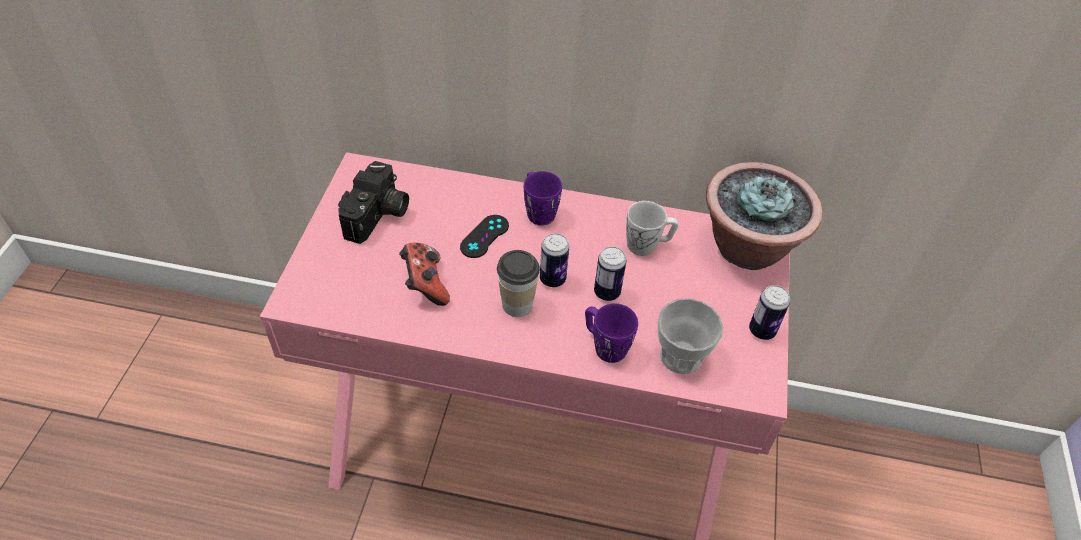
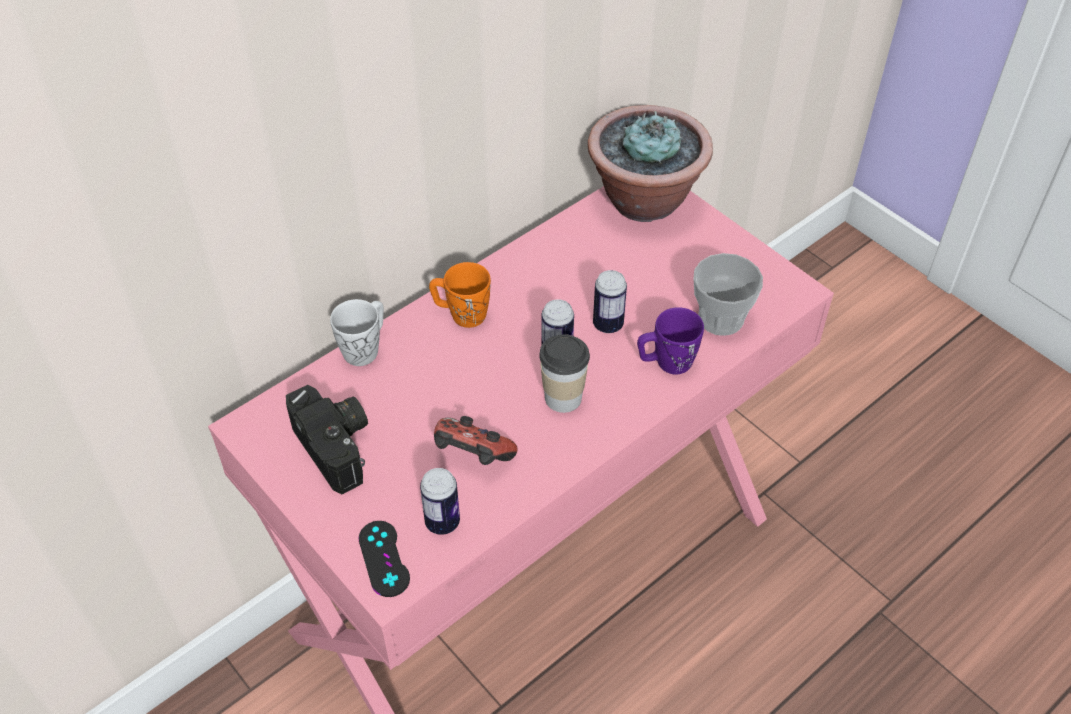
camera: 50 degrees left, 0 degrees up
black game controller [460,215,509,258] -> black game controller moved to [358,521,410,597]
purple mug [524,171,562,225] -> orange mug [429,262,491,328]
white mug [626,201,678,256] -> white mug moved to [330,299,384,366]
can [749,285,790,340] -> can moved to [420,468,460,535]

